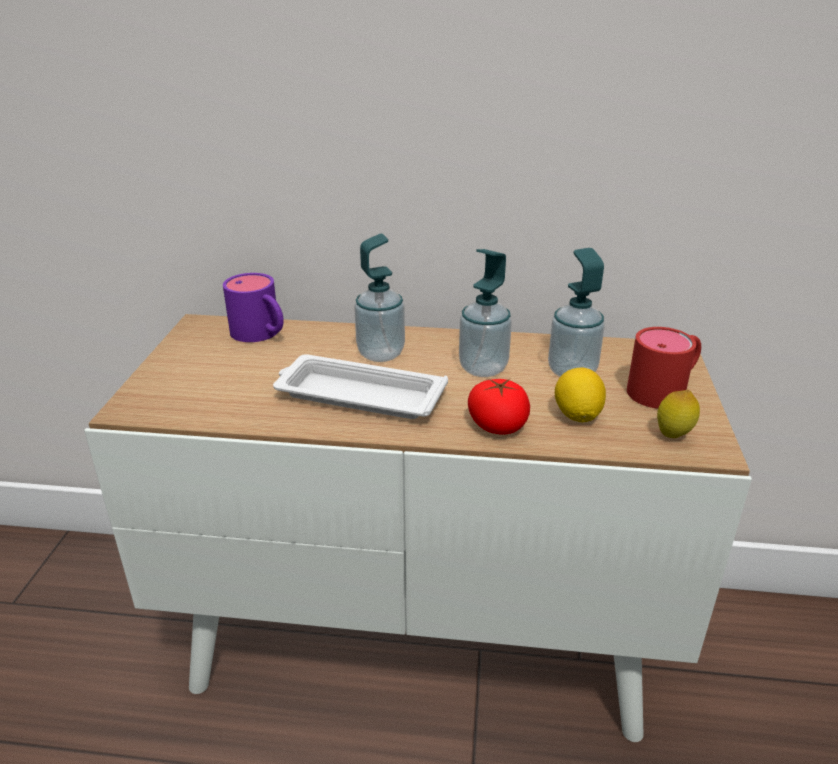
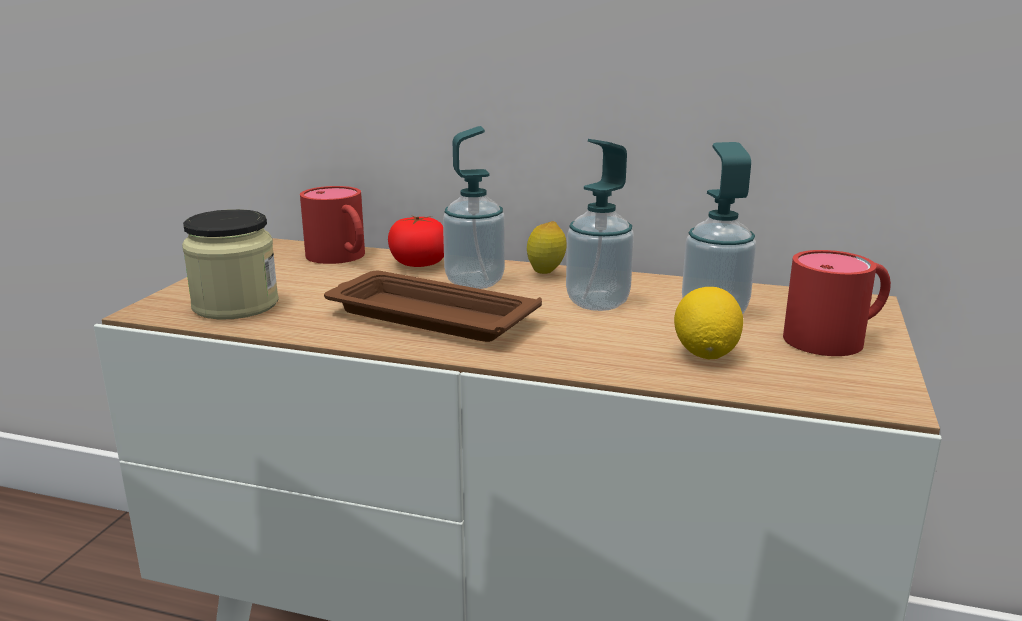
camera: 10 degrees right, 10 degrees down
purple mug [223,273,284,342] -> red mug [300,186,365,264]
white tray [273,354,448,419] -> brown tray [324,271,542,342]
tomato [468,379,530,435] -> tomato moved to [388,215,444,267]
lemon [657,390,700,438] -> lemon moved to [527,221,567,274]
none -> jar [182,209,279,320]

